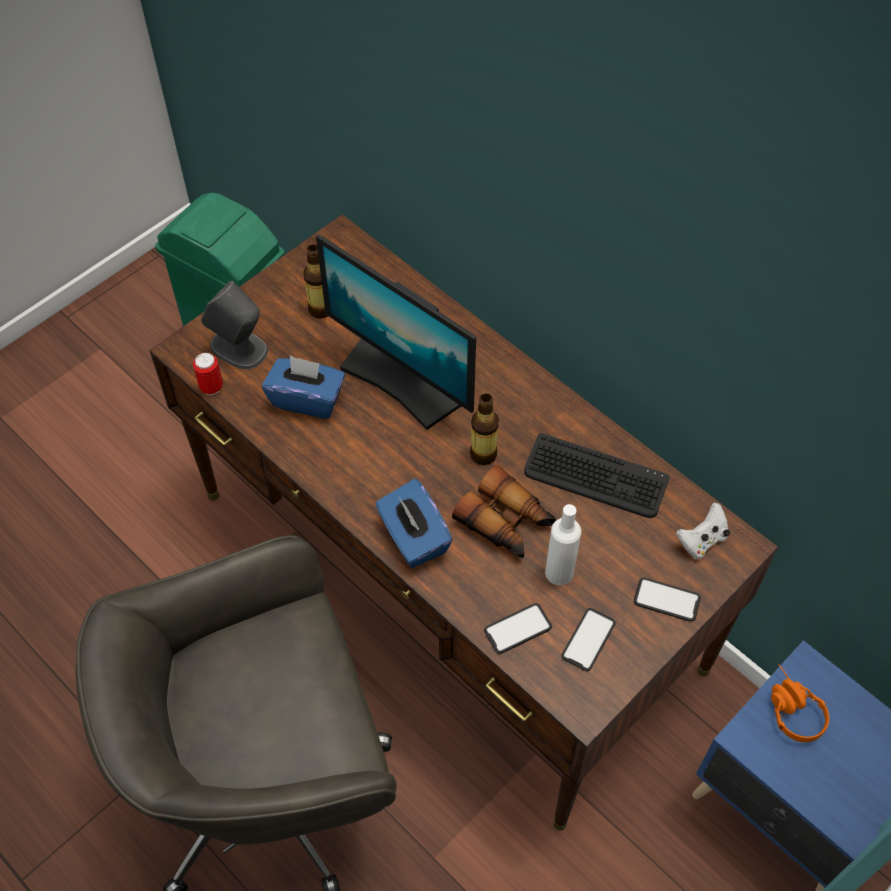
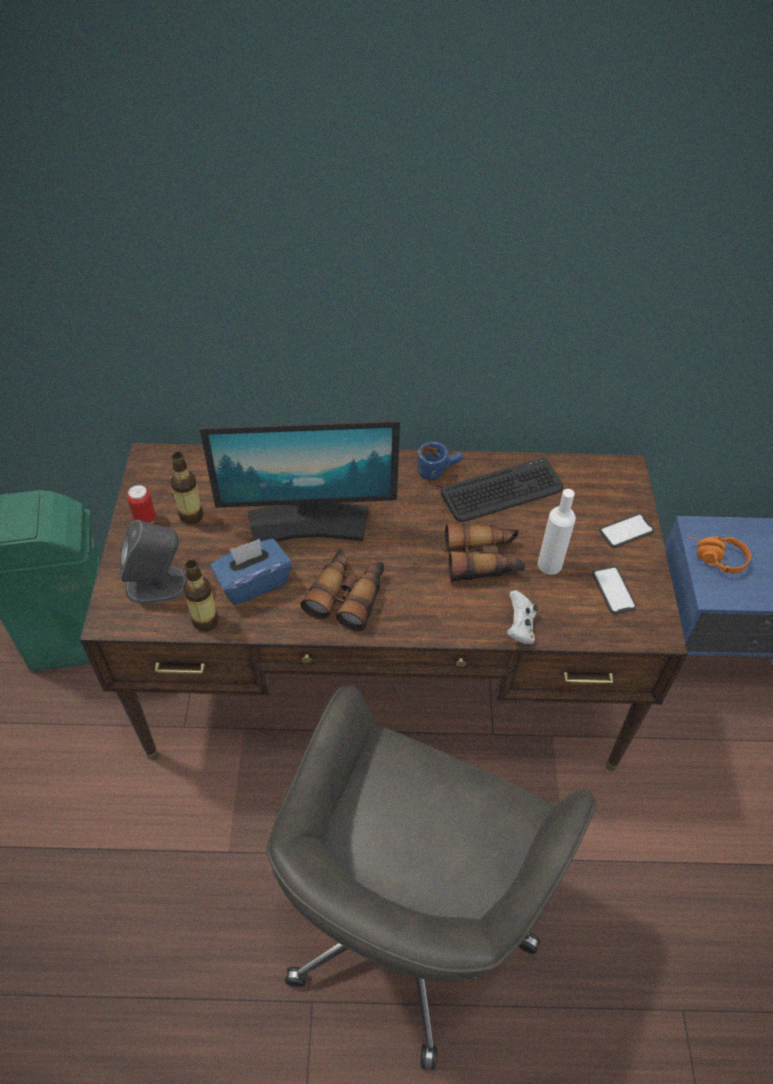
camera: 45 degrees left, 5 degrees down
can [193,352,223,395] -> can moved to [127,485,156,523]
blue tissue box [376,479,453,568] -> none
bottle [470,393,499,465] -> bottle moved to [183,560,219,632]
phone [484,603,552,654] -> none
white game controller [676,503,730,559] -> white game controller moved to [507,590,538,644]
none -> binoculars [300,549,384,631]
none -> blue mug [418,442,463,480]

